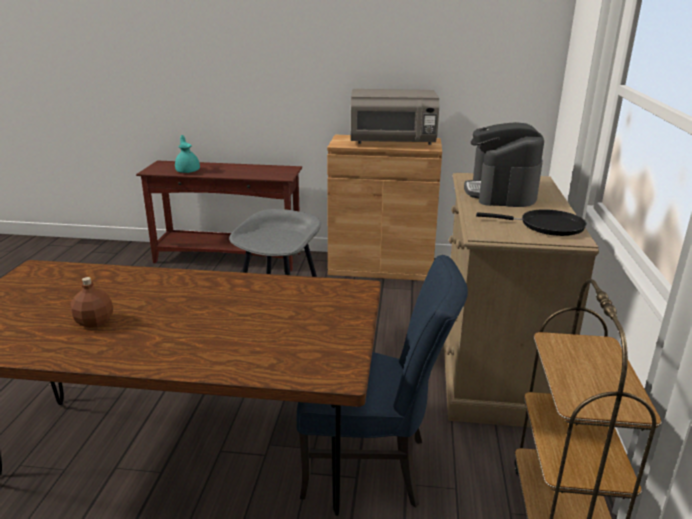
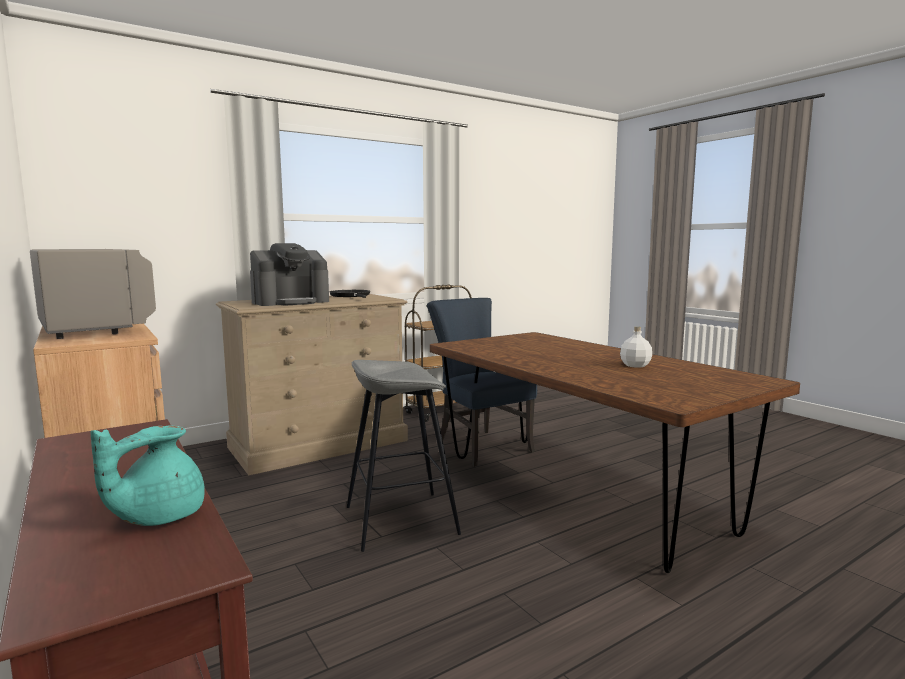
camera: 130 degrees left, 15 degrees down
brown bottle [70,277,113,328] -> white bottle [620,326,652,368]

